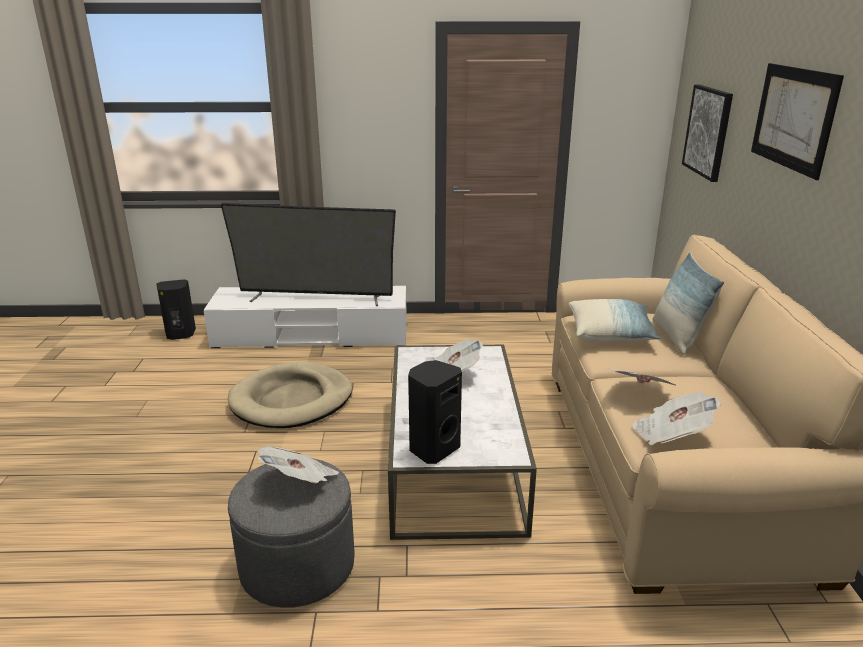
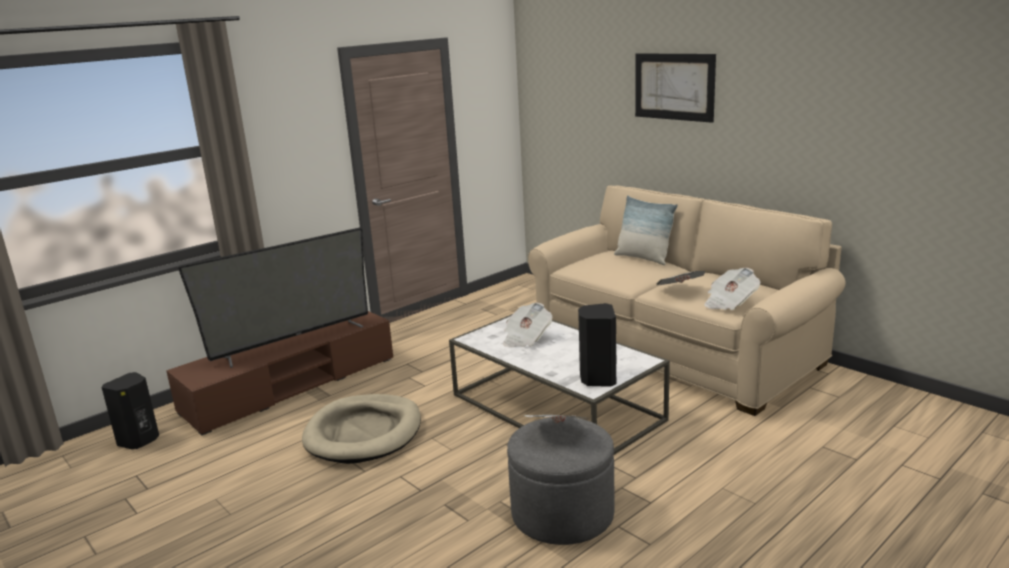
camera: 40 degrees left, 5 degrees down
white tv stand [204,286,407,348] -> brown tv stand [166,311,393,436]
pillow [569,299,661,342] -> none
picture [682,85,733,182] -> none

